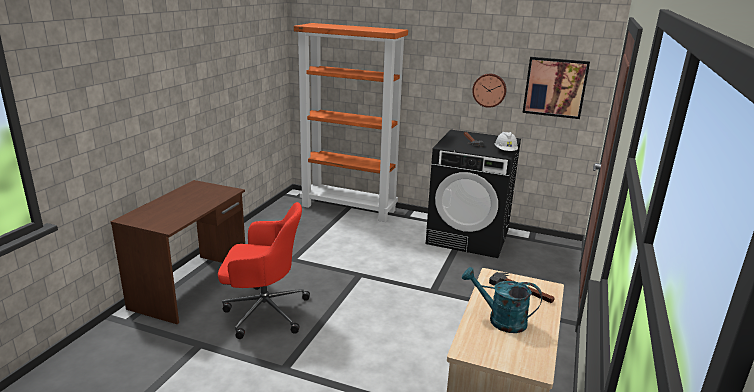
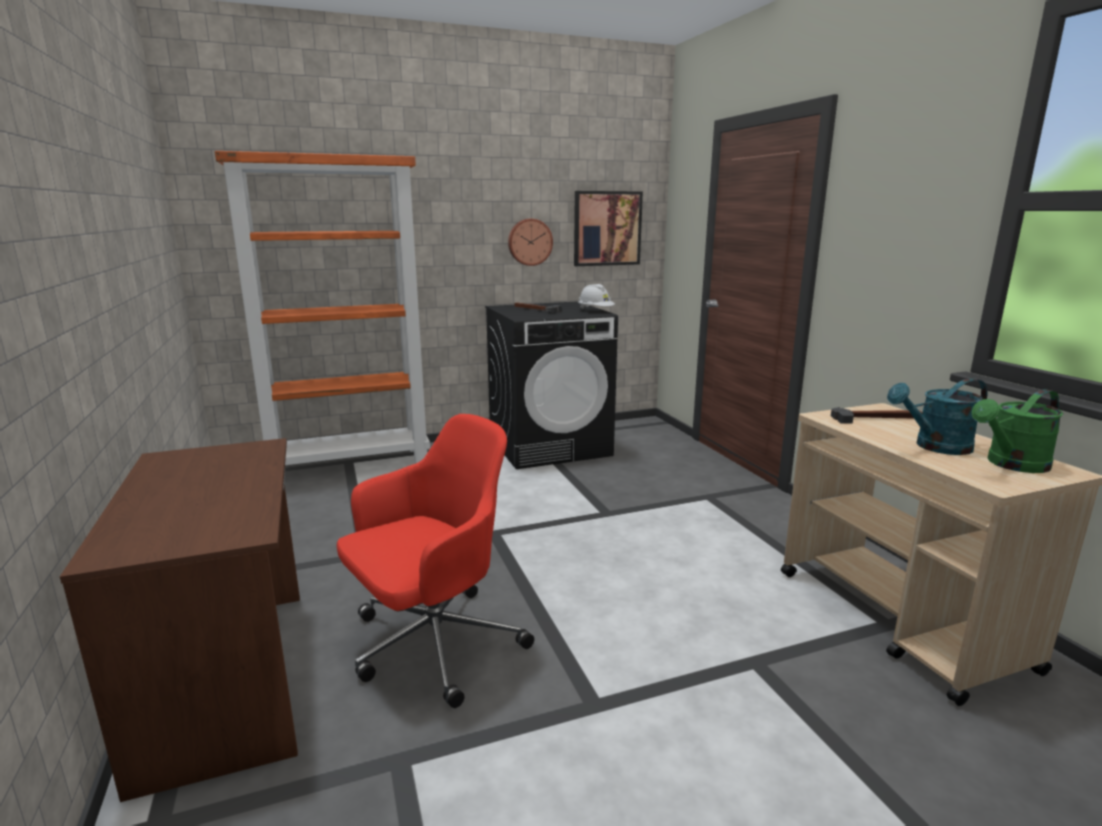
camera: 40 degrees left, 5 degrees down
none -> green watering can [972,389,1063,473]

